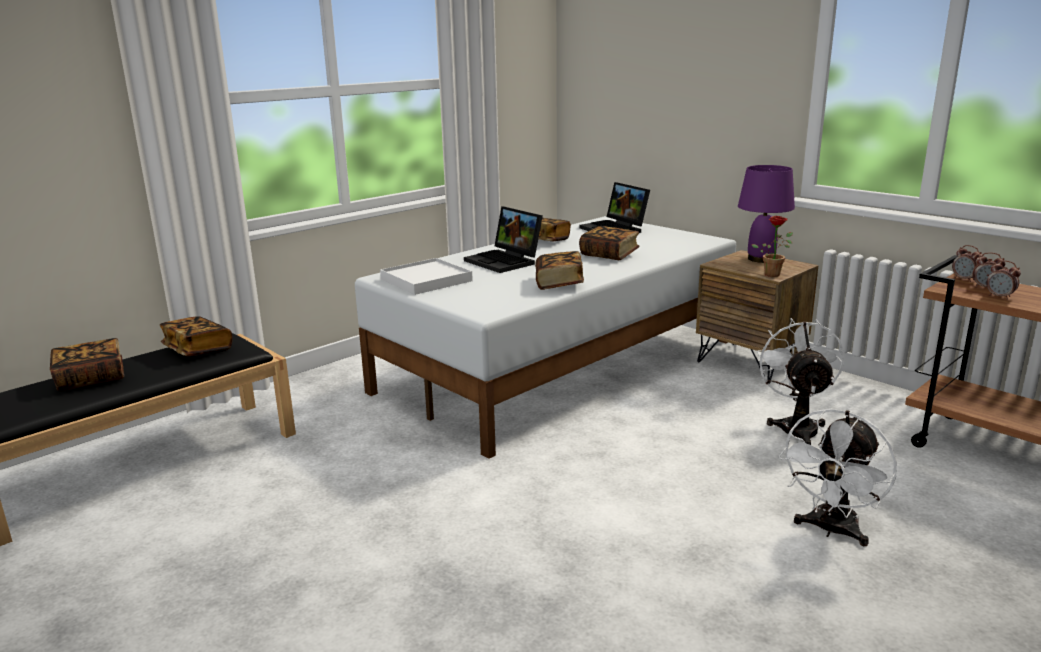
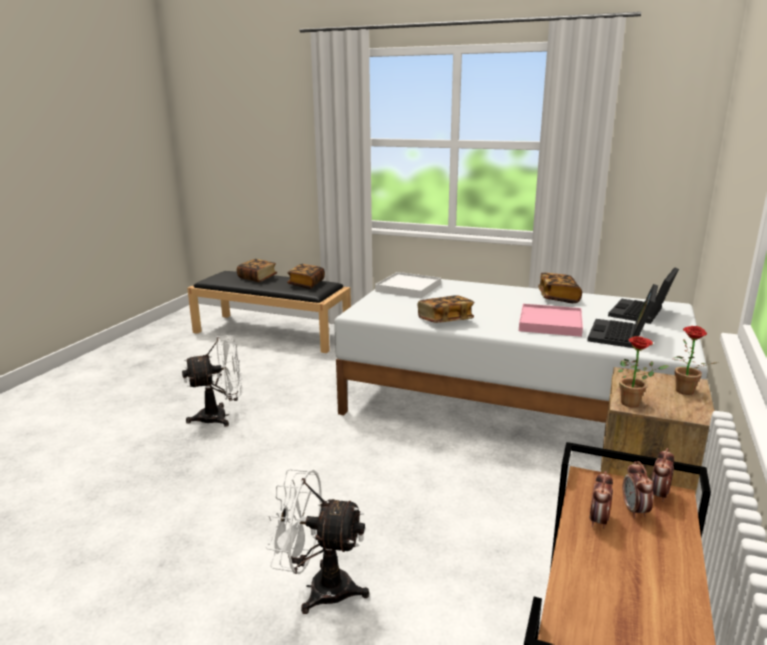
camera: 65 degrees right, 0 degrees up
laptop [464,206,543,273] -> laptop moved to [587,284,658,348]
book [579,226,640,260] -> pink tray [519,304,583,337]
purple table lamp [738,165,795,263] -> potted plant [674,326,718,395]
white fan [757,318,844,445] -> white fan moved to [182,335,243,427]

